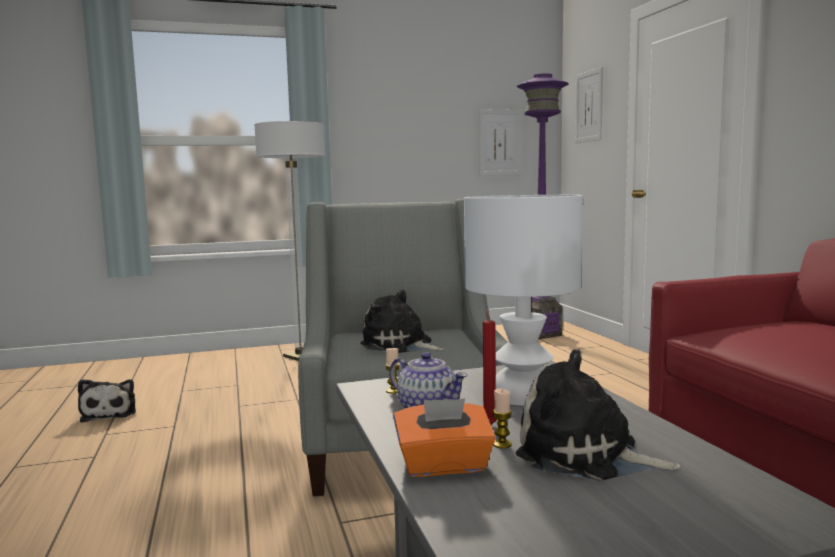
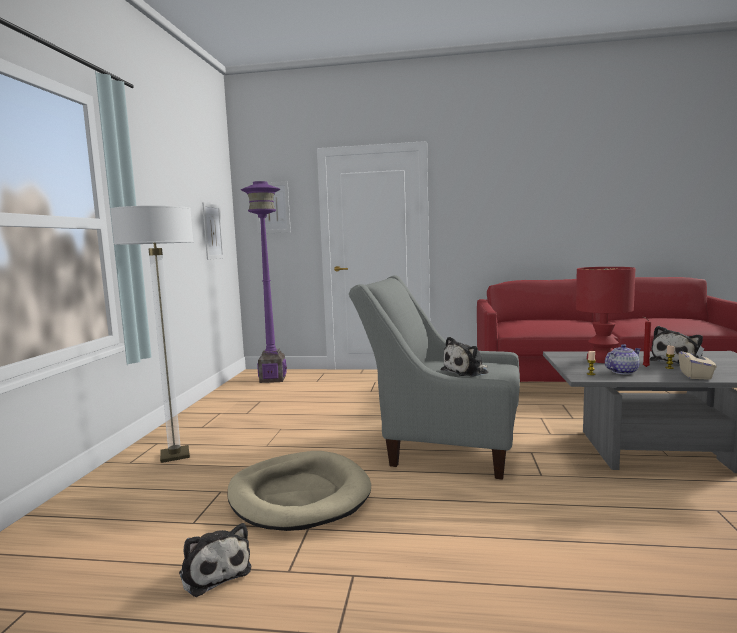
camera: 65 degrees left, 0 degrees up
plush toy [78,379,136,423] -> plush toy turned 45 degrees clockwise [179,523,252,597]
orange tissue box [393,398,496,477] -> beige tissue box [678,345,717,380]
white table lamp [464,195,582,406] -> red table lamp [576,267,636,363]
none -> beige dog bed [227,451,371,531]

